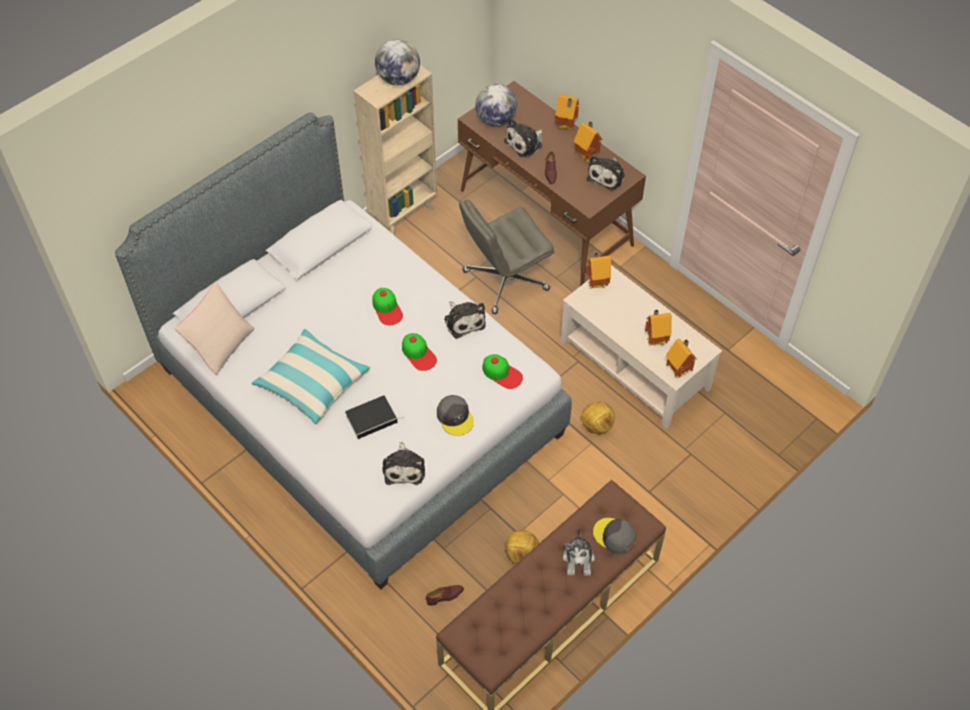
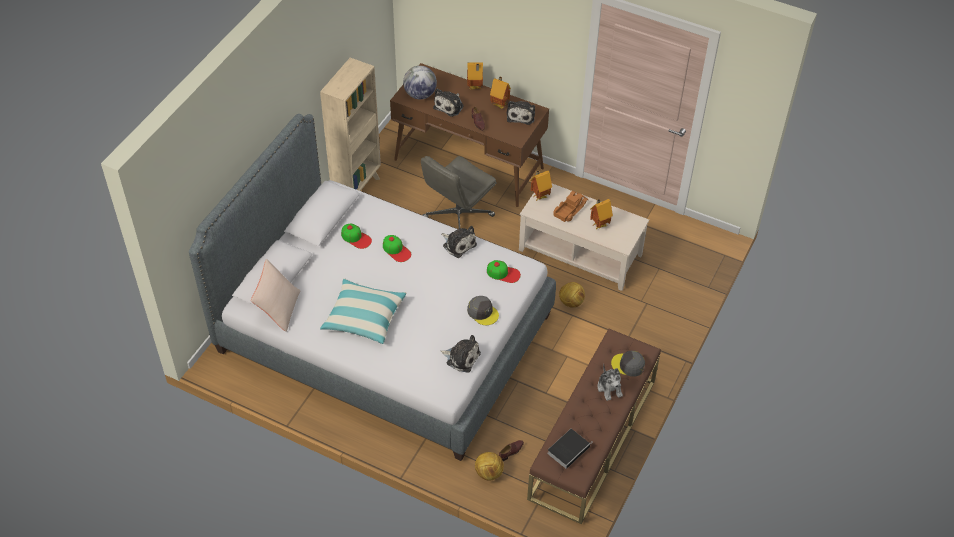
camera: 20 degrees left, 5 degrees down
book [345,395,403,439] -> book moved to [547,429,591,469]
globe [375,39,420,85] -> none
plush toy [383,442,425,485] -> plush toy turned 45 degrees counterclockwise [440,335,481,373]
cap [402,333,437,371] -> cap moved to [341,224,372,249]
football [505,530,539,564] -> football moved to [475,452,504,480]
toy house [666,338,698,379] -> none
none -> toy truck [553,191,589,222]

